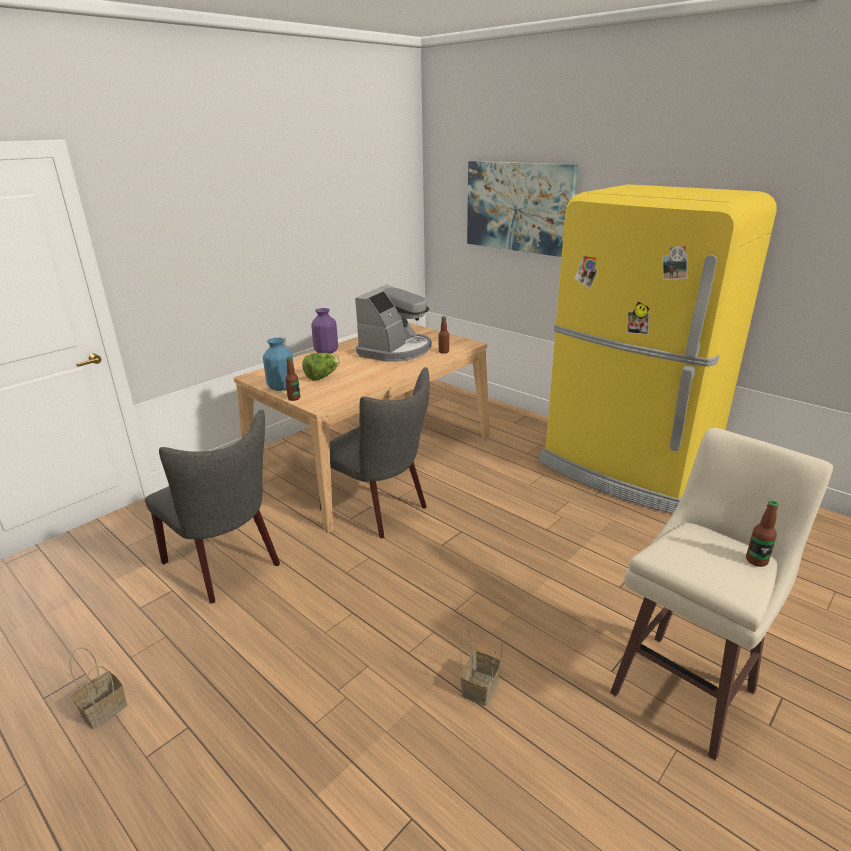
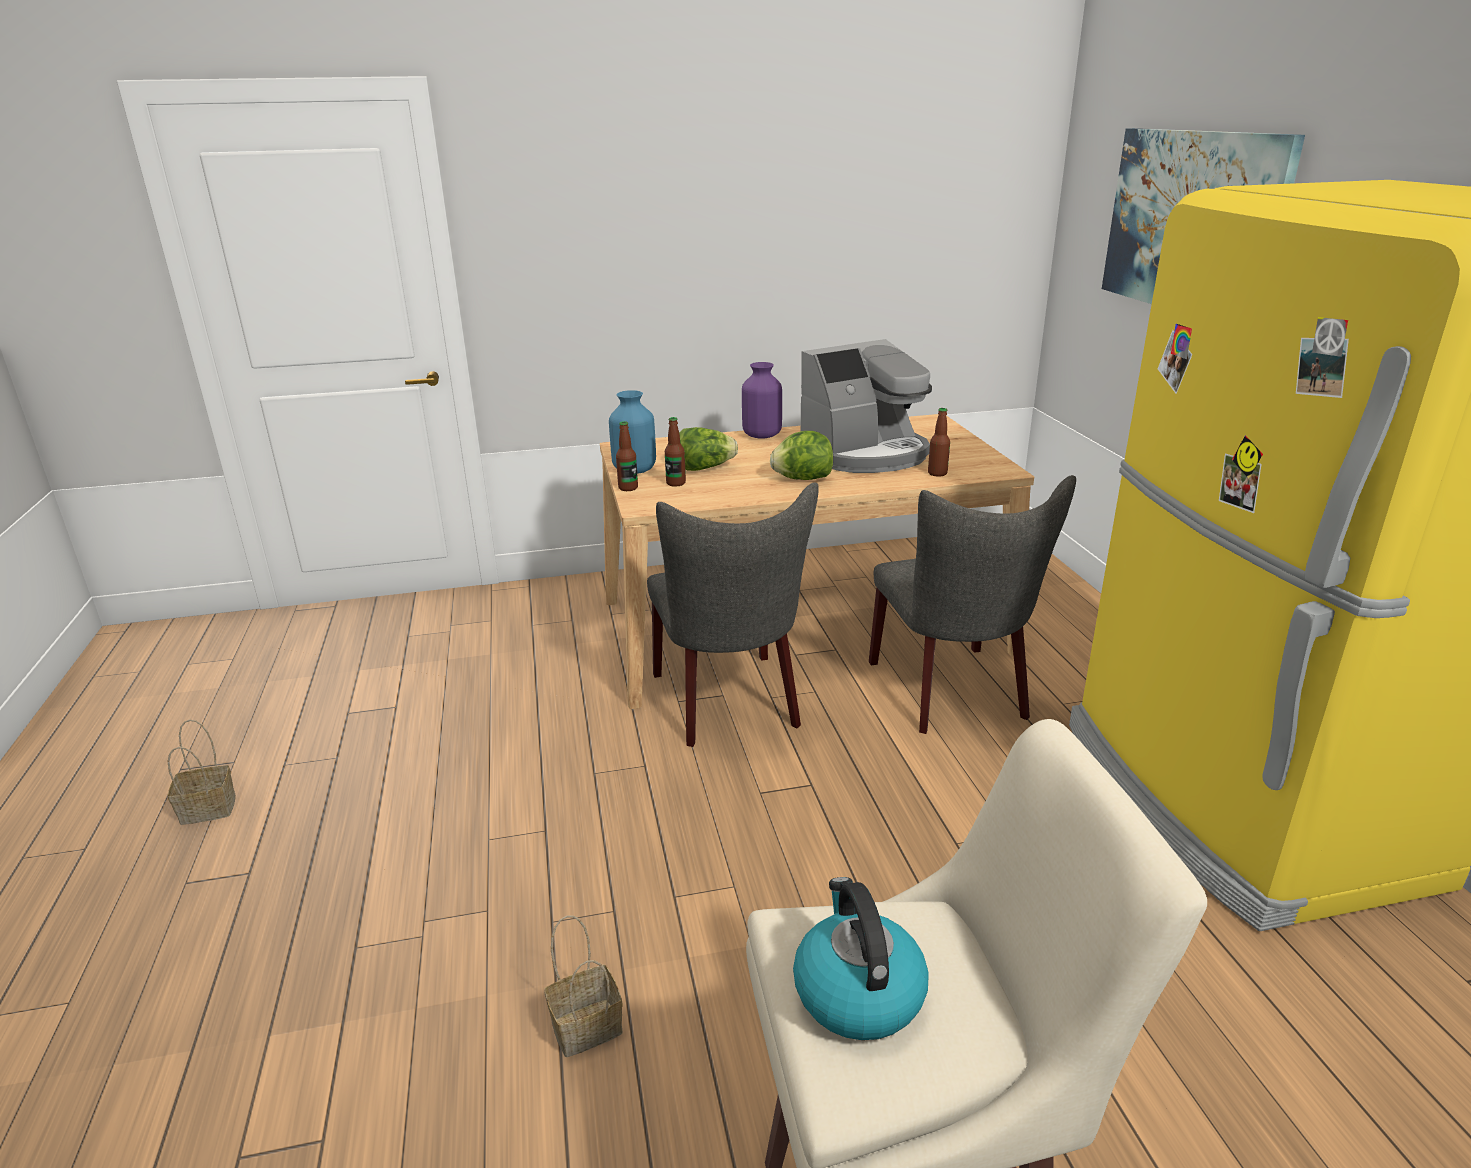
camera: 35 degrees right, 0 degrees up
grey chair [145,409,280,603] -> grey chair moved to [869,475,1076,734]
bottle [746,501,779,567] -> bottle moved to [665,417,686,487]
none -> lettuce [770,431,833,480]
none -> kettle [793,877,929,1040]

